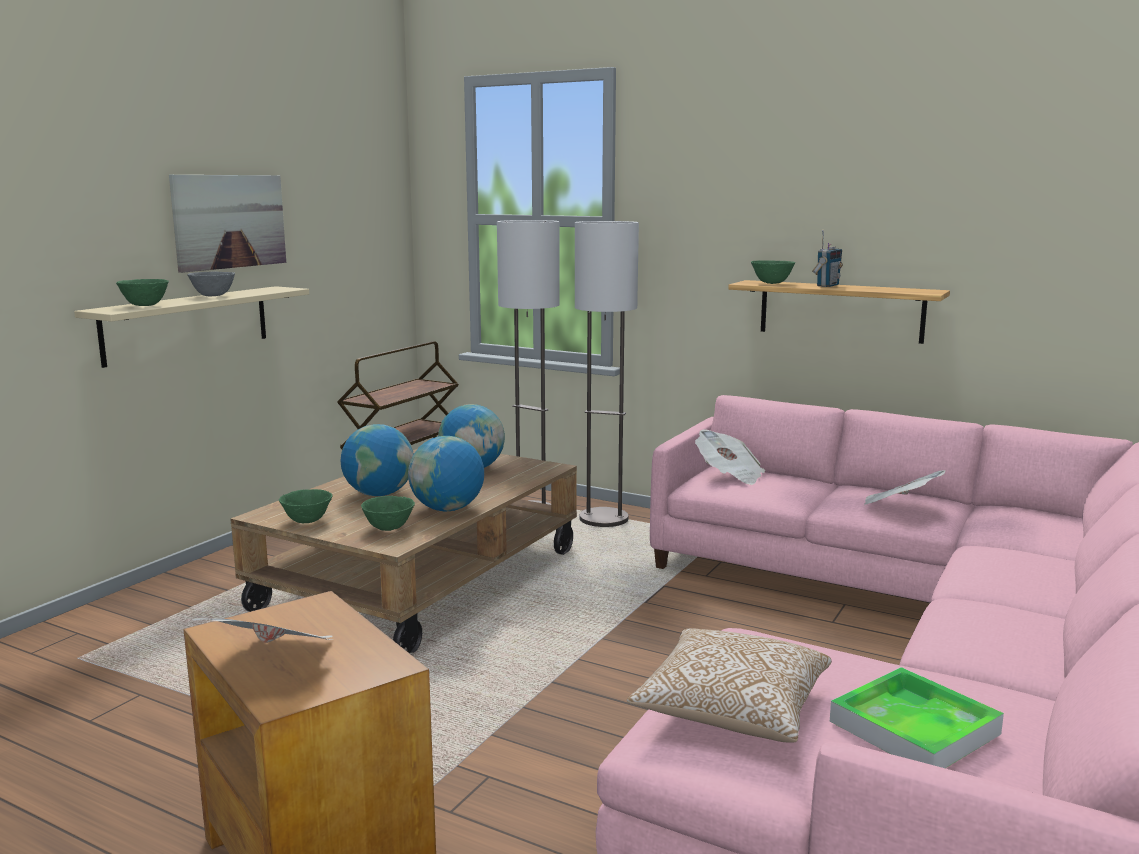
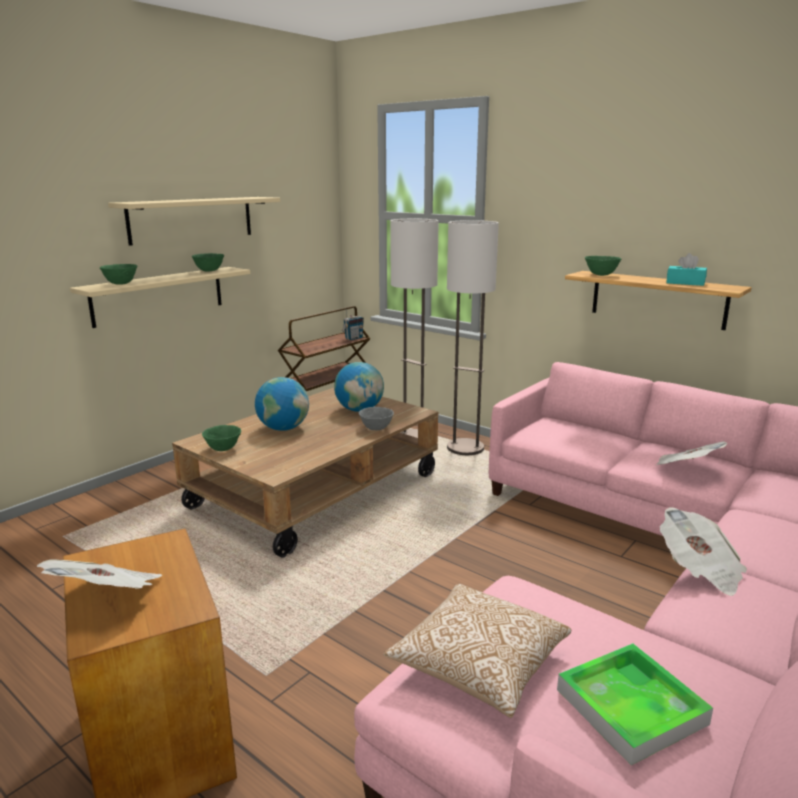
camera: 10 degrees right, 5 degrees up
picture [169,175,286,273] -> beige shelf [108,197,280,246]
grey bowl [187,272,235,297] -> grey bowl moved to [359,407,394,430]
green bowl [361,496,415,531] -> green bowl moved to [192,253,224,272]
globe [408,436,484,512] -> none
newspaper [695,429,765,485] -> newspaper moved to [660,507,747,596]
radio [812,230,843,287] -> radio moved to [342,308,364,340]
none -> turquoise tissue box [666,253,707,286]

